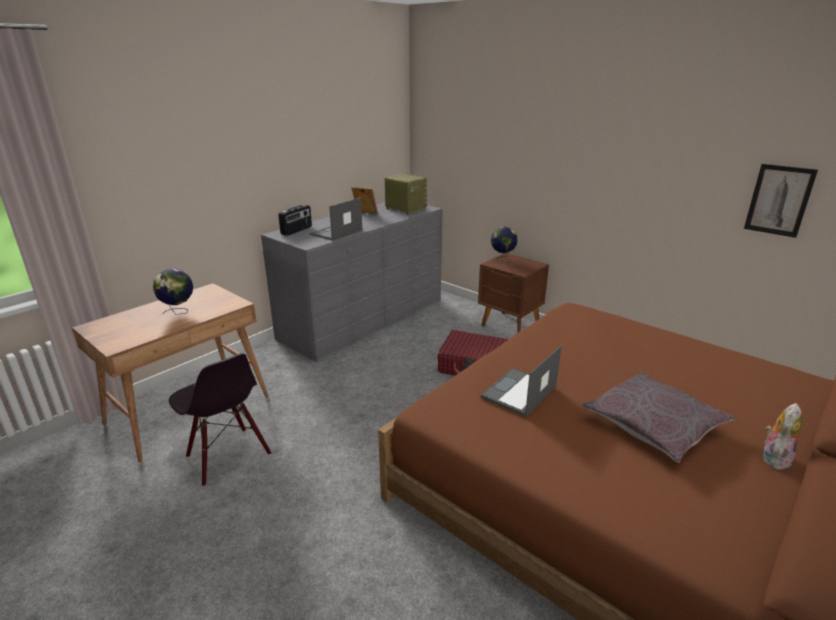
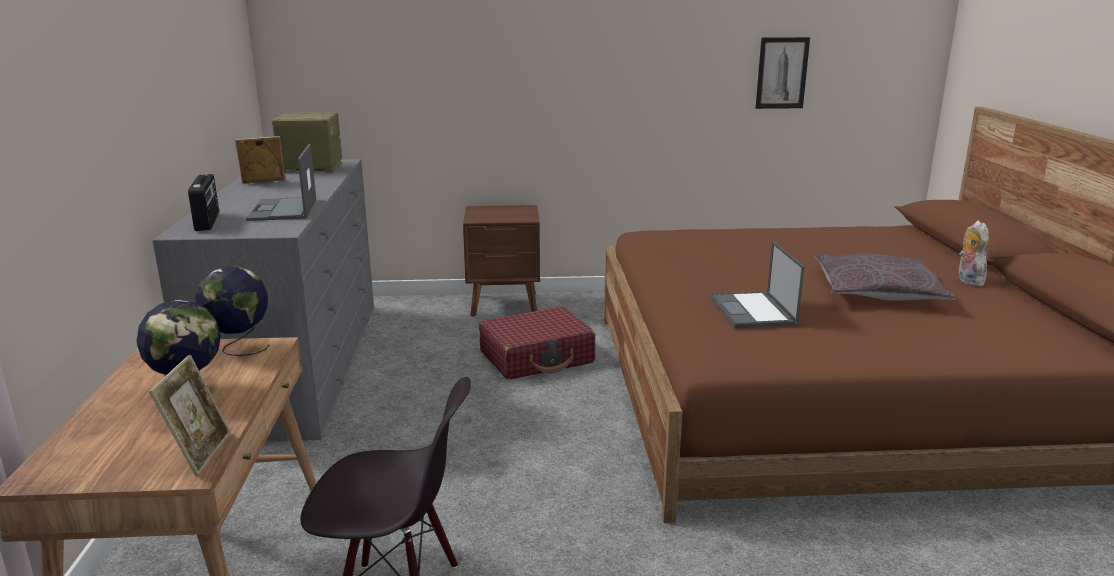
camera: 45 degrees left, 5 degrees down
globe [491,227,518,263] -> globe moved to [195,266,269,356]
none -> picture frame [149,355,231,476]

